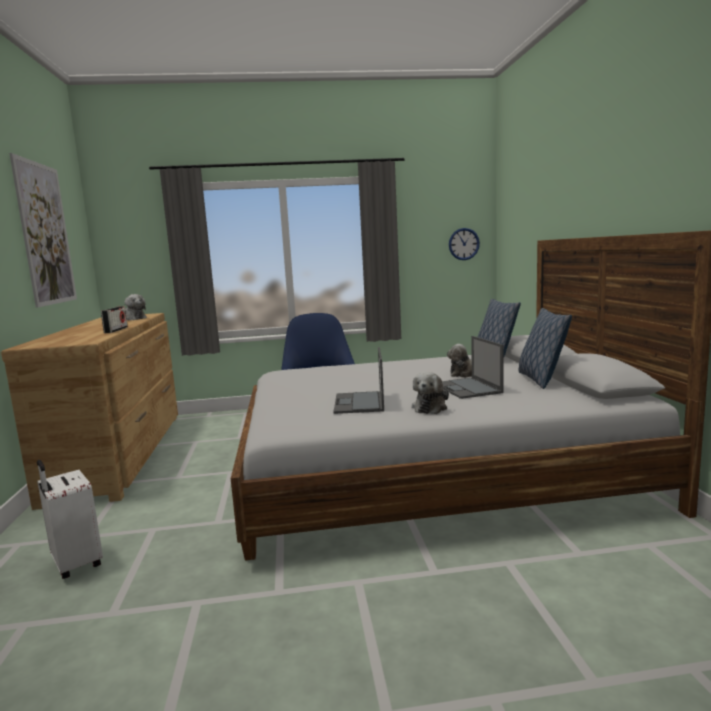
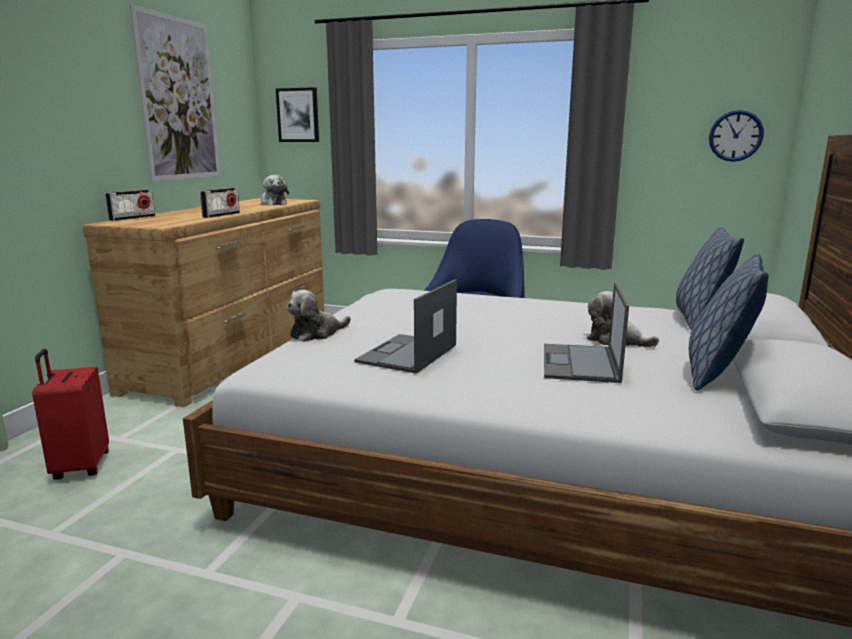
camera: 25 degrees right, 5 degrees up
white suitcase [37,460,103,579] -> red suitcase [32,349,109,480]
plush toy [412,372,449,414] -> plush toy moved to [287,290,351,342]
none -> radio [105,190,155,221]
none -> picture [276,87,319,142]

